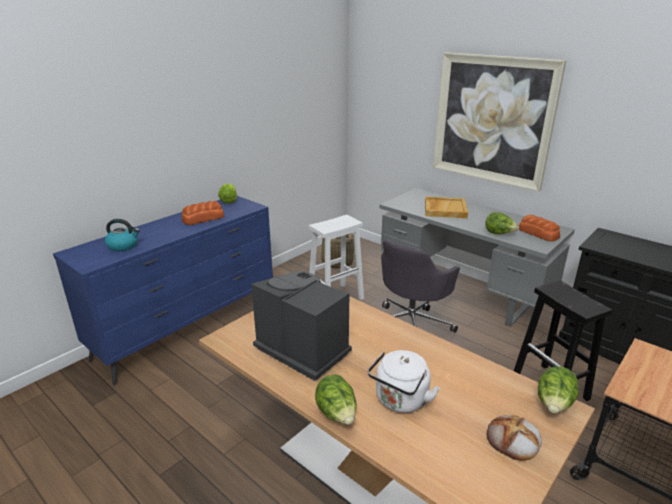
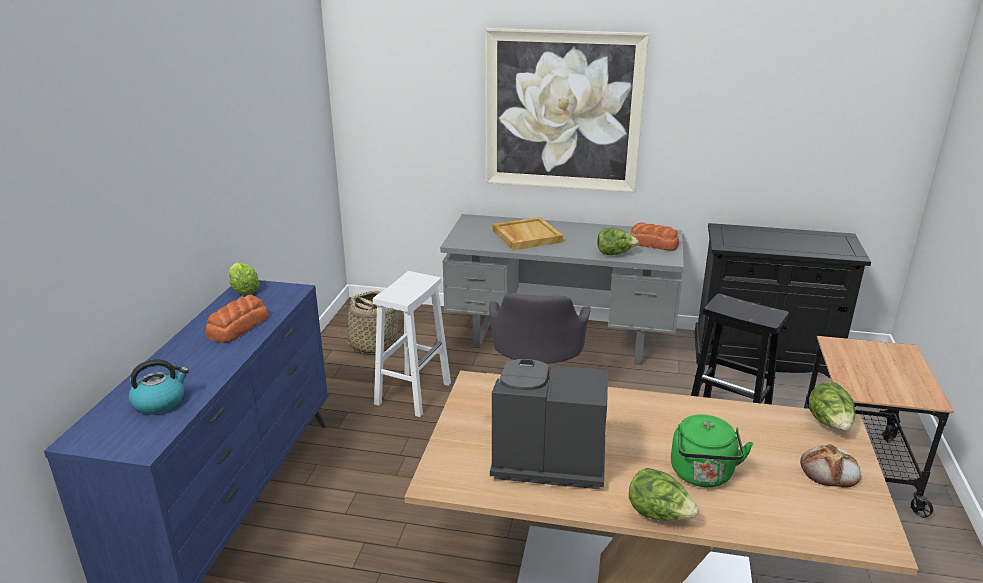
camera: 30 degrees left, 0 degrees up
white kettle [368,350,440,413] -> green kettle [671,414,753,487]

